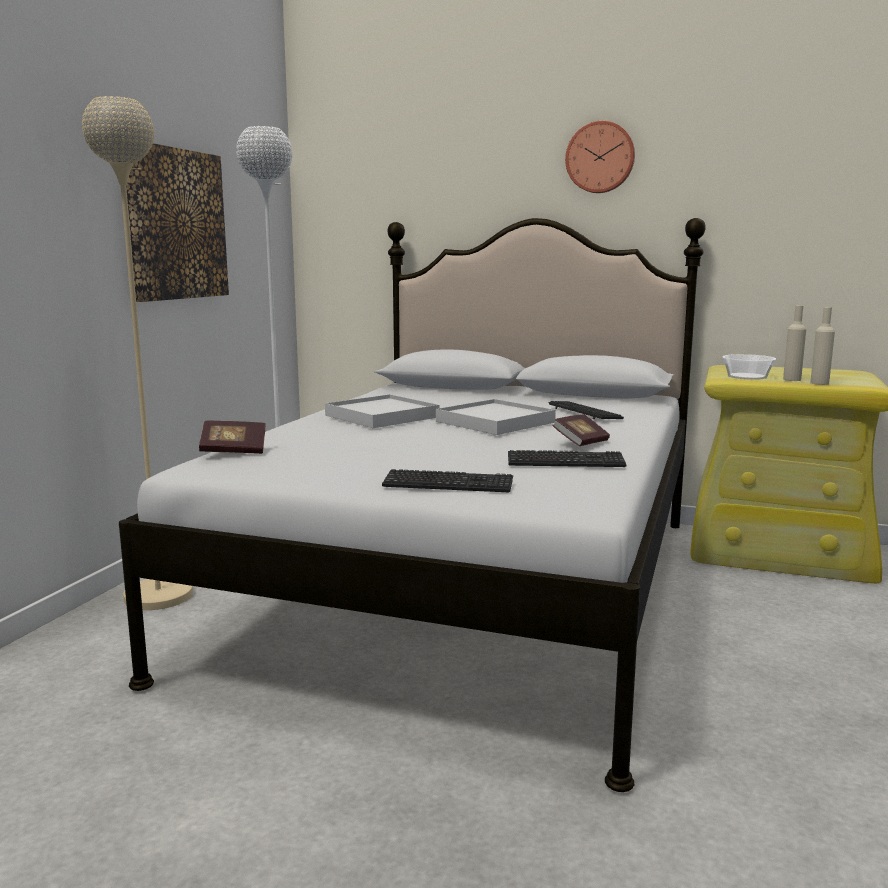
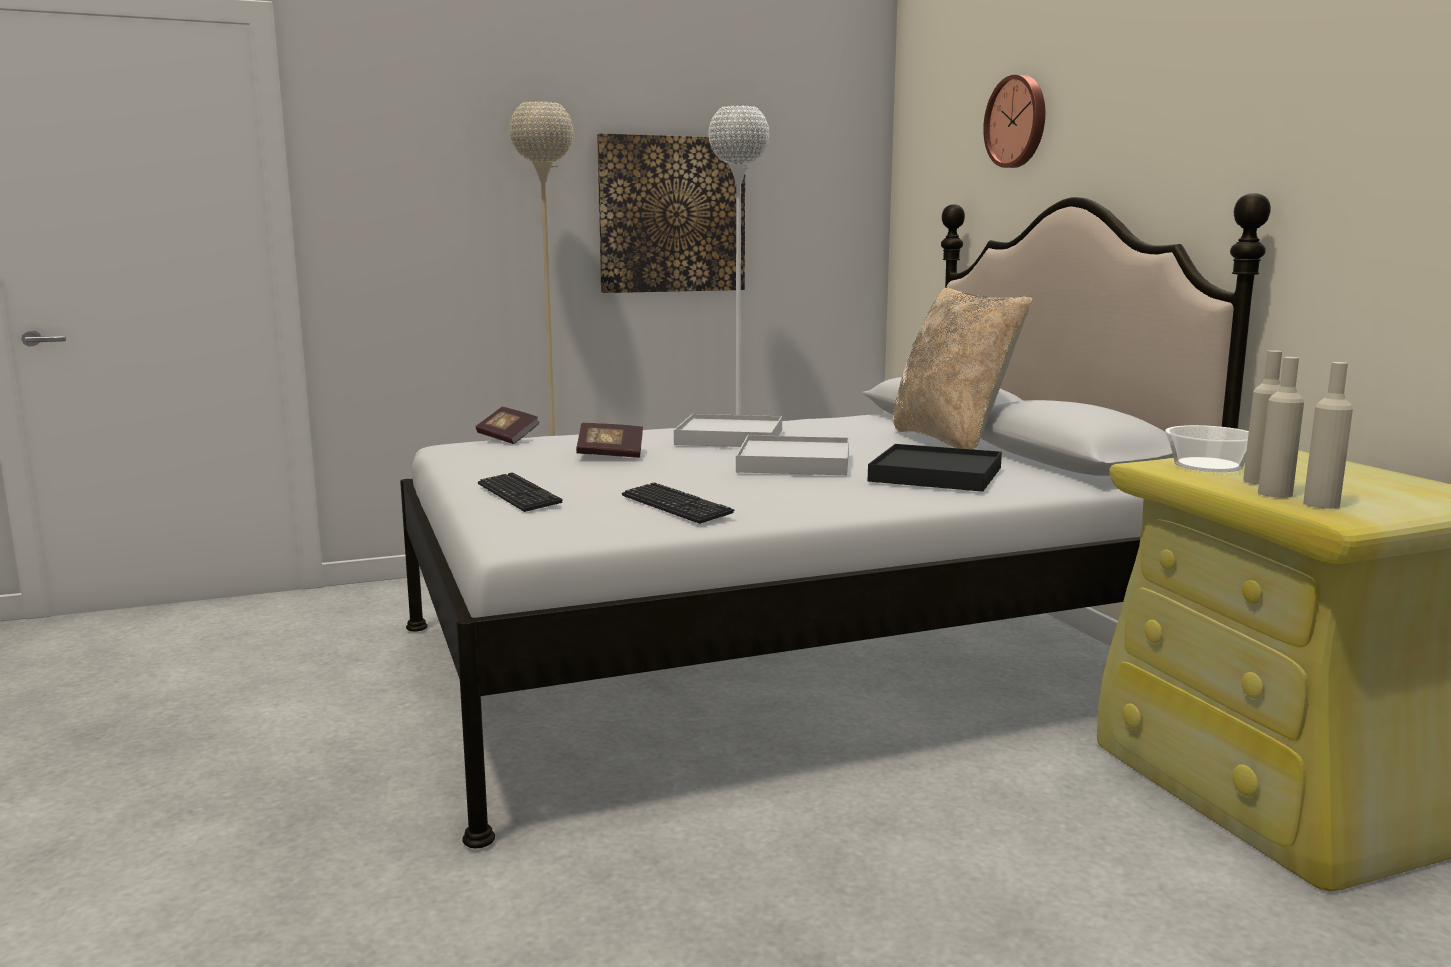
camera: 50 degrees right, 0 degrees up
keyboard [548,401,624,419] -> black tray [868,444,1002,492]
book [552,414,610,446] -> book moved to [576,423,643,458]
wall clock [565,121,635,193] -> wall clock moved to [983,75,1045,168]
none -> beige pillow [893,287,1033,450]
none -> beige bottle [1303,362,1353,509]

